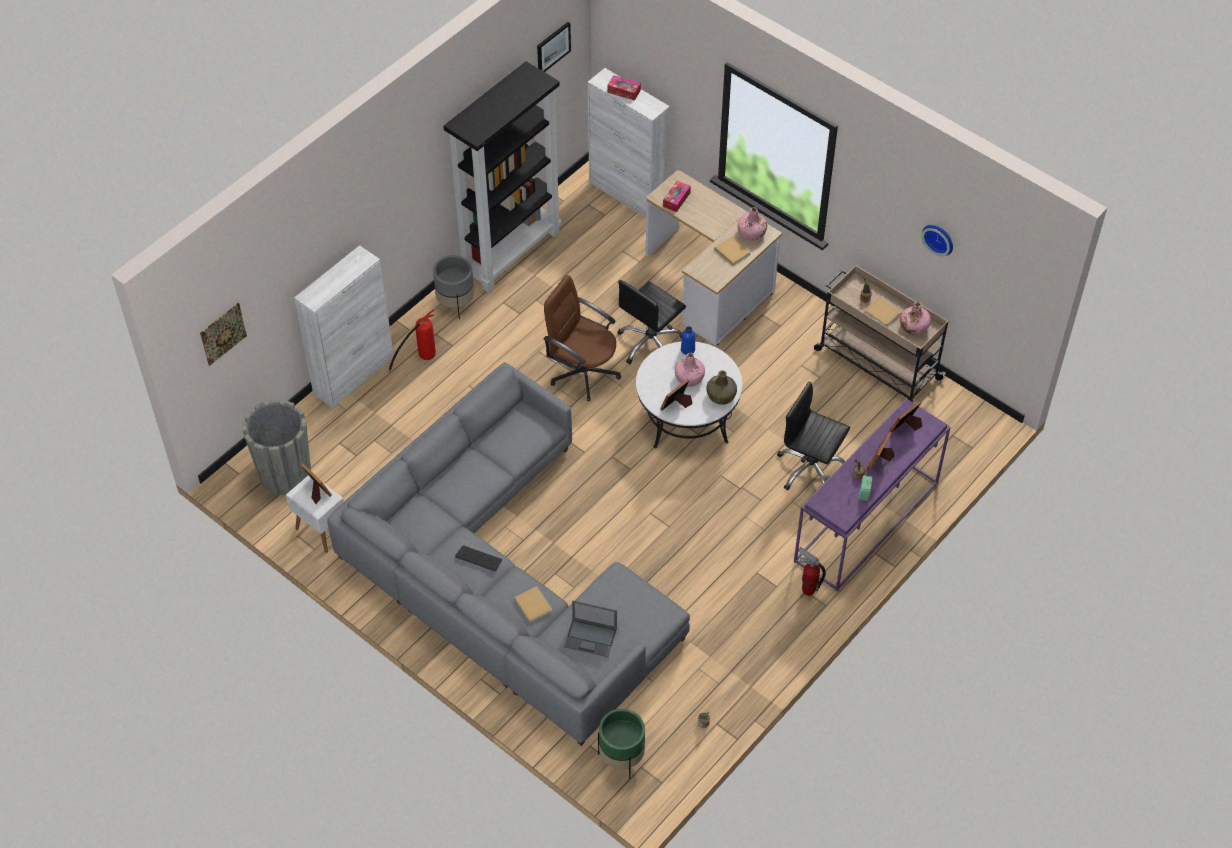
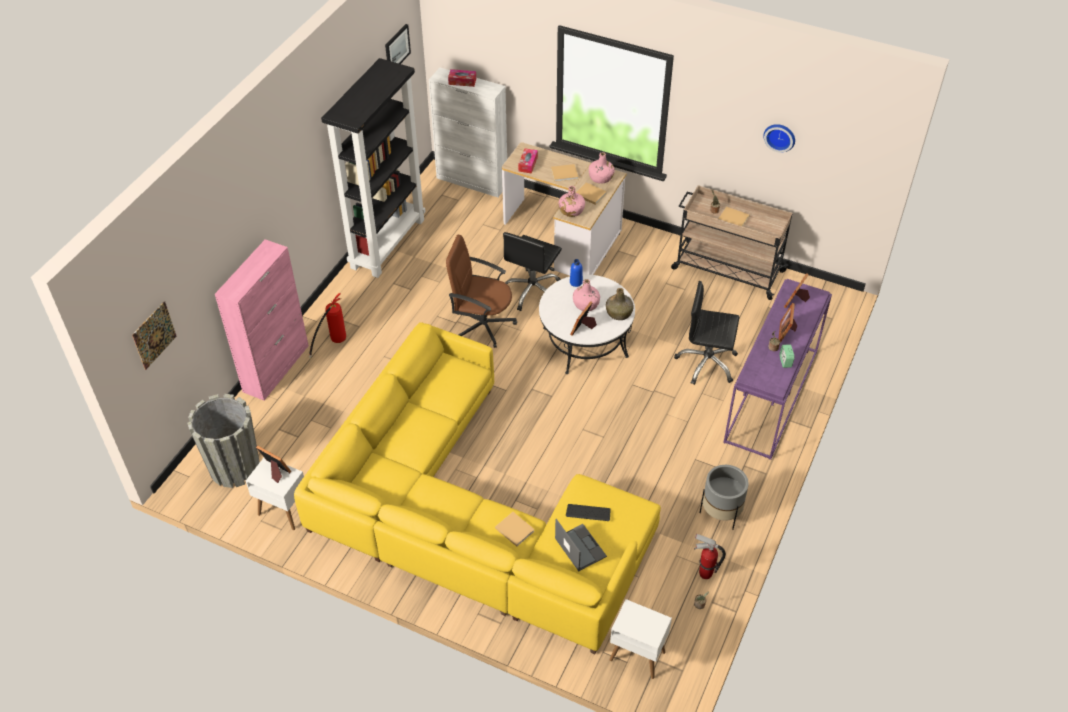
camera: 15 degrees left, 5 degrees down
white cabinet [294,245,394,408] -> pink cabinet [215,239,309,401]
grey sofa [327,362,690,746] -> yellow sofa [294,322,661,654]
grey planter [433,255,474,319] -> grey planter moved to [700,465,749,529]
keyboard [455,545,502,572] -> keyboard moved to [566,504,611,521]
laptop [564,600,617,657] -> laptop turned 120 degrees counterclockwise [555,519,607,571]
green planter [598,709,645,779] -> white side table [609,599,672,679]
fire extinguisher [797,547,826,596] -> fire extinguisher moved to [694,533,726,579]
pink bottle [900,302,931,335] -> pink bottle moved to [558,186,585,217]
none -> beige book [551,164,578,182]

